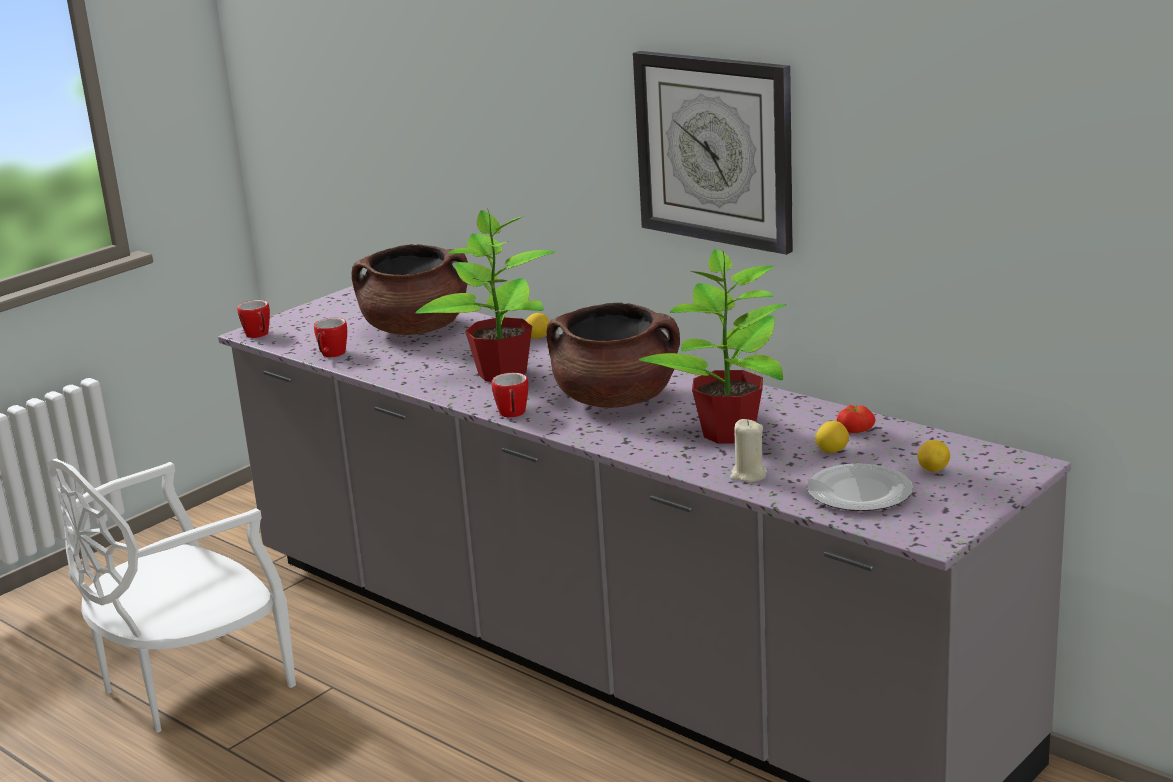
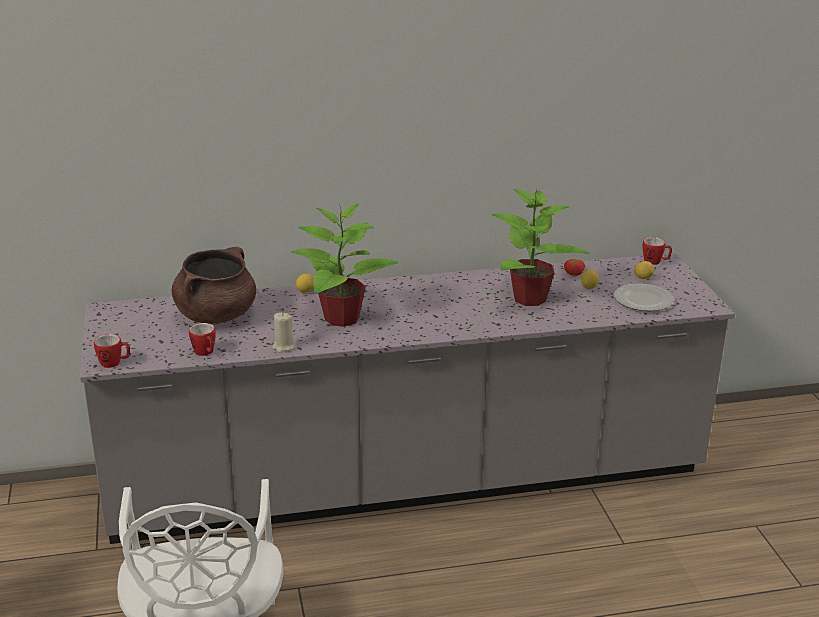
camera: 55 degrees left, 5 degrees up
mug [492,373,528,418] -> mug moved to [643,237,672,265]
brown cooking pot [546,302,680,408] -> none
wall clock [633,51,793,255] -> none
beige candle [730,419,767,482] -> beige candle moved to [272,312,296,353]

